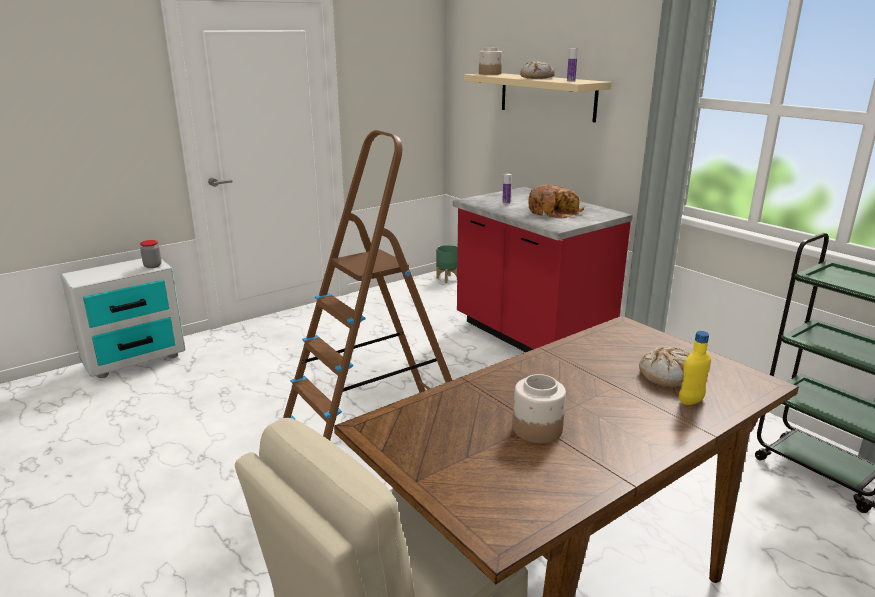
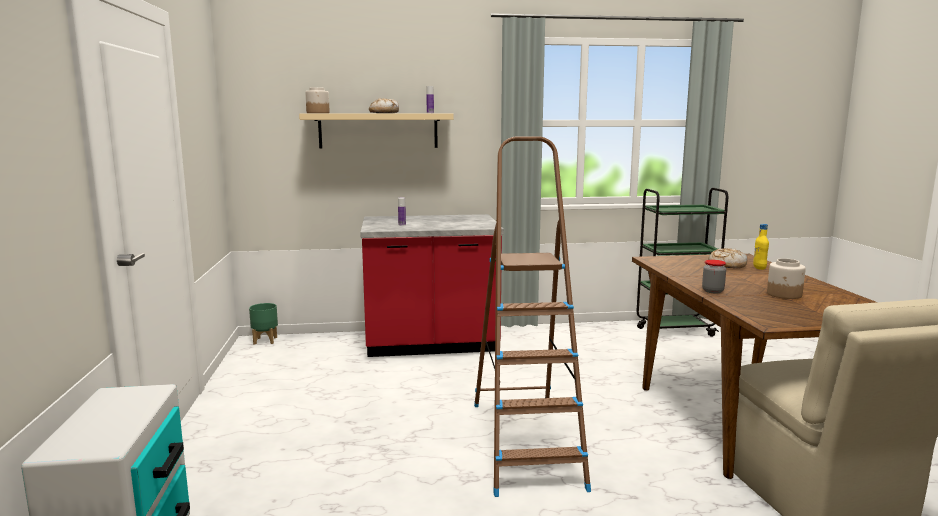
camera: 60 degrees left, 10 degrees down
jar [140,240,162,268] -> jar moved to [702,260,726,293]
bread [528,185,584,219] -> none

